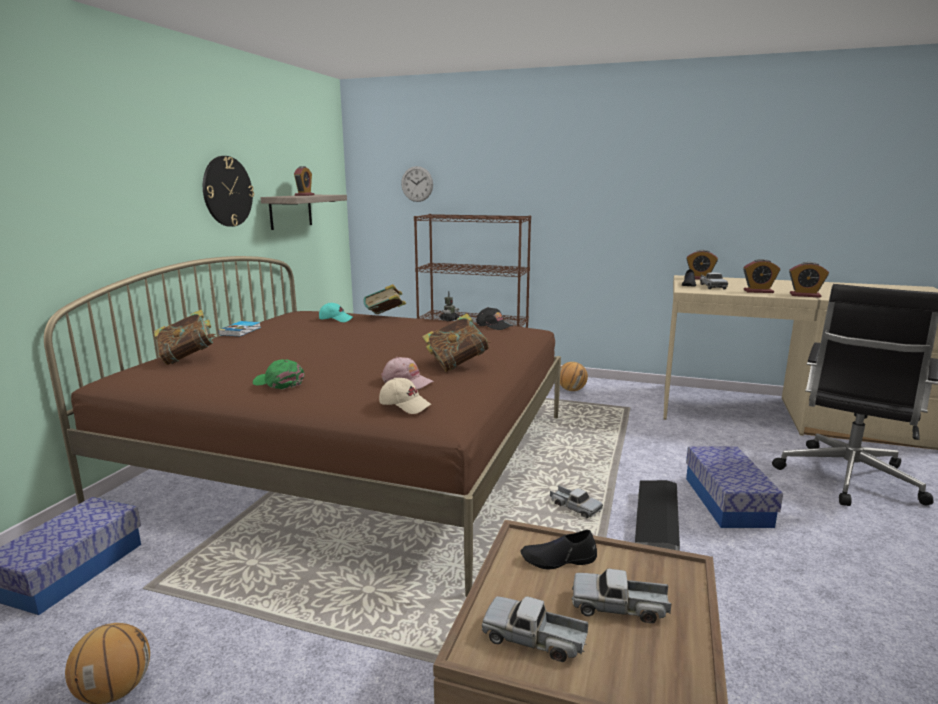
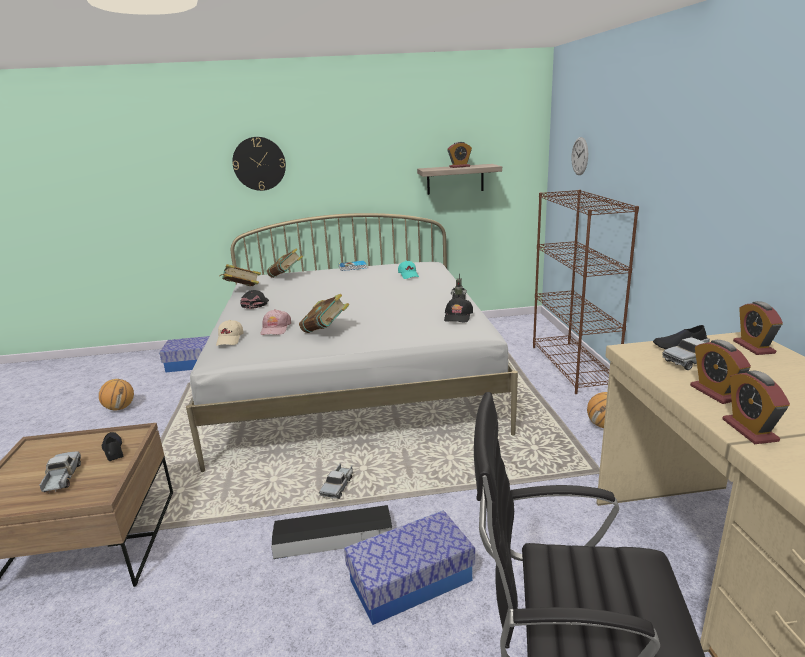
camera: 65 degrees right, 5 degrees up
brown bed [44,256,561,597] -> white bed [186,213,518,472]
wall clock [203,156,254,227] -> wall clock moved to [232,137,286,191]
green cap [253,359,304,389] -> black cap [240,290,269,309]
book [363,284,406,314] -> book moved to [220,264,261,286]
toy truck [482,596,588,662] -> none

